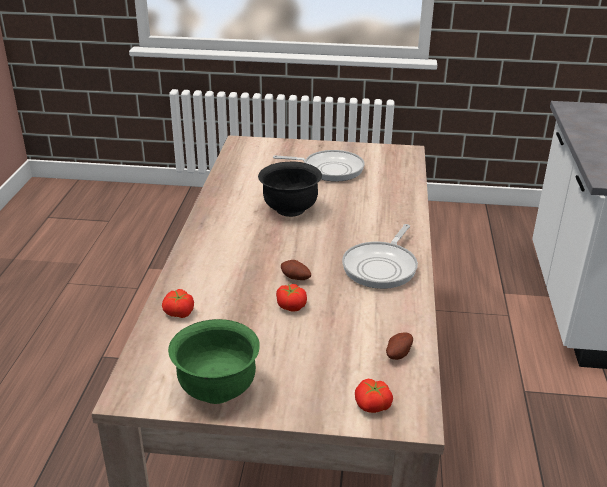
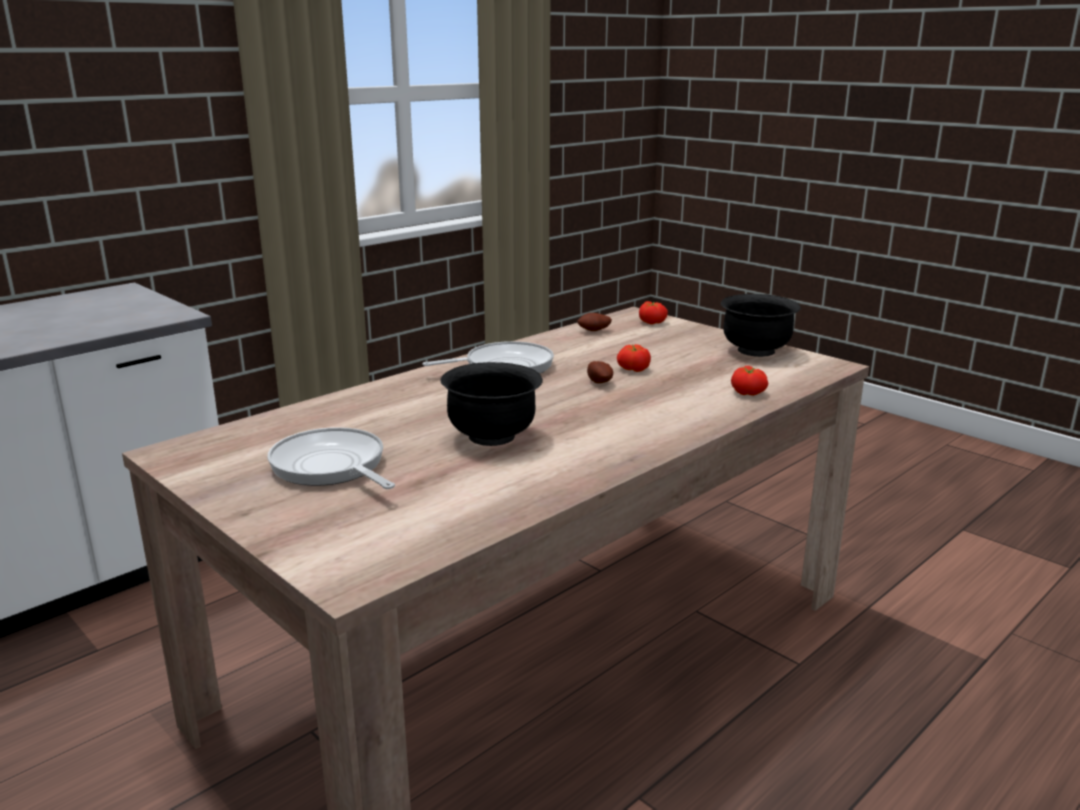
camera: 140 degrees left, 10 degrees down
green bowl [168,319,260,404] -> black bowl [721,294,801,357]

